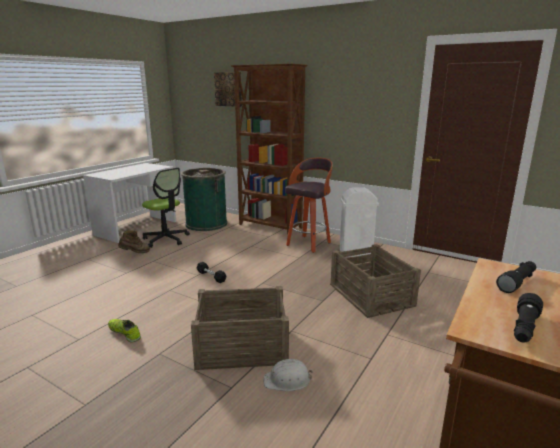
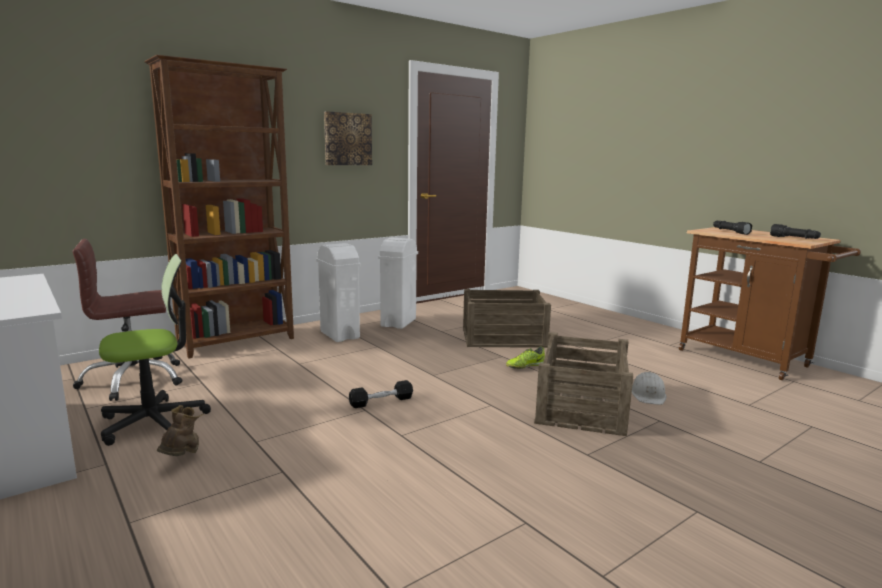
camera: 70 degrees left, 5 degrees down
shoe [108,319,141,342] -> shoe moved to [506,346,545,369]
green trash can [181,168,227,231] -> brown office chair [72,239,182,401]
picture [214,72,242,107] -> picture moved to [324,111,372,165]
stool [285,158,333,253] -> white trash can [316,243,361,342]

